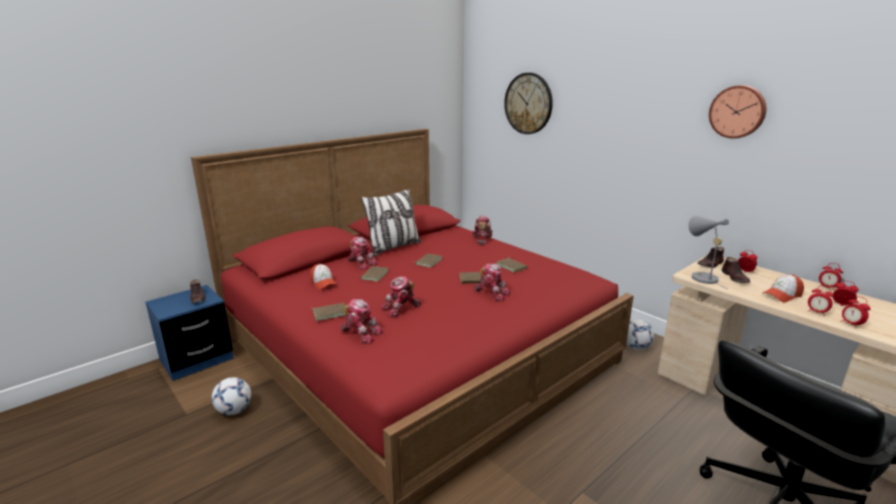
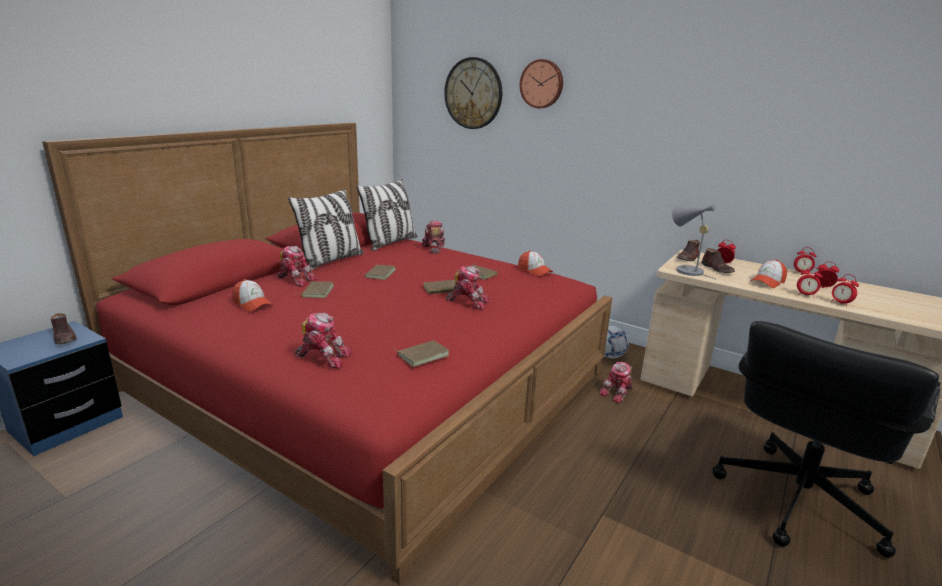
camera: 15 degrees left, 0 degrees up
football [212,377,251,415] -> none
brown book [311,303,347,321] -> brown book moved to [393,340,449,367]
toy robot [380,276,421,318] -> toy robot moved to [599,361,633,403]
wall clock [709,85,766,139] -> wall clock moved to [520,59,563,108]
none -> pillow [356,179,417,251]
none -> cap [518,251,553,276]

